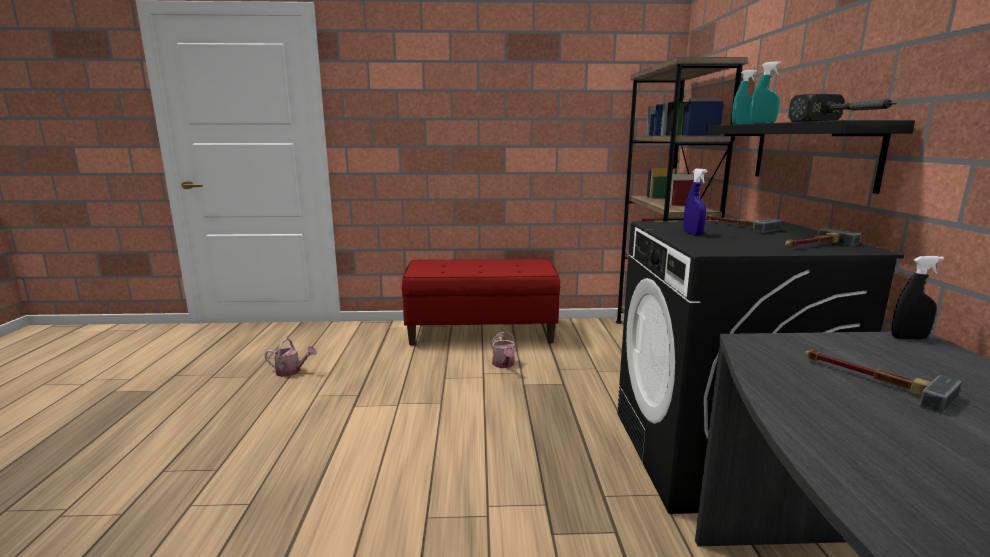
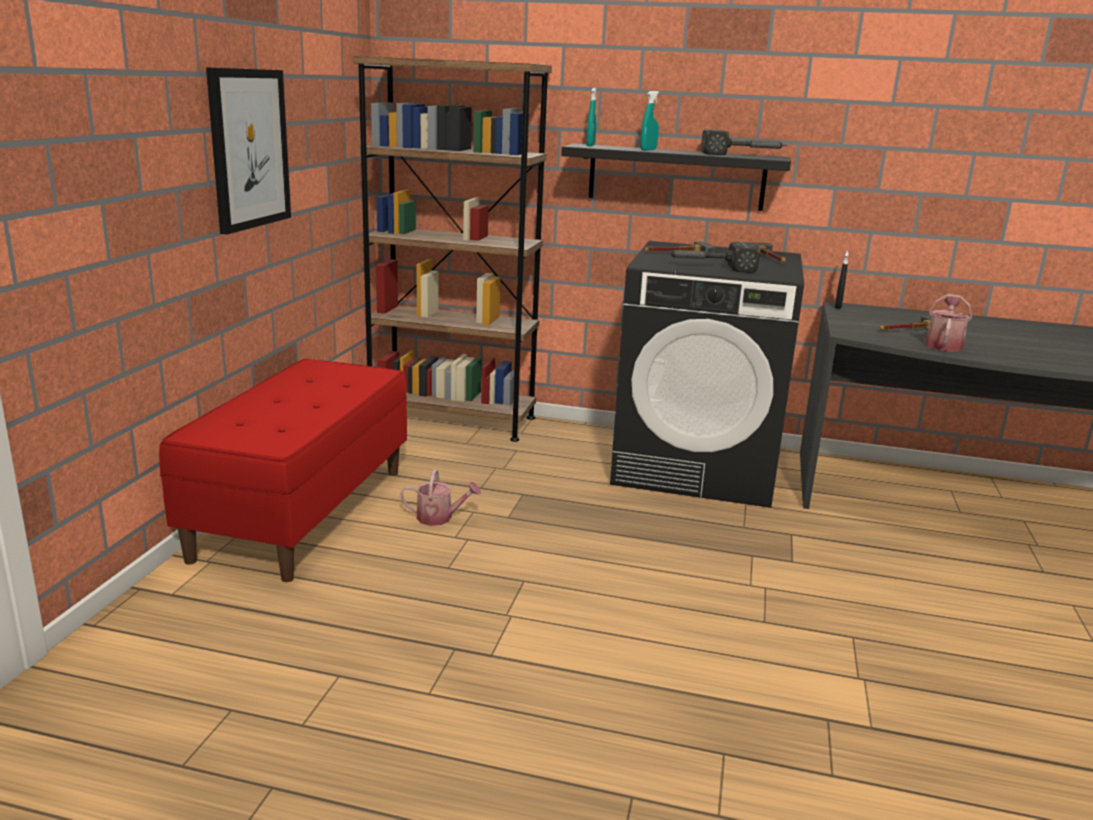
camera: 75 degrees left, 5 degrees up
watering can [265,338,317,377] -> watering can moved to [925,294,972,351]
blue spray bottle [683,169,707,235] -> hammer [666,242,760,273]
none -> picture [206,67,291,234]

